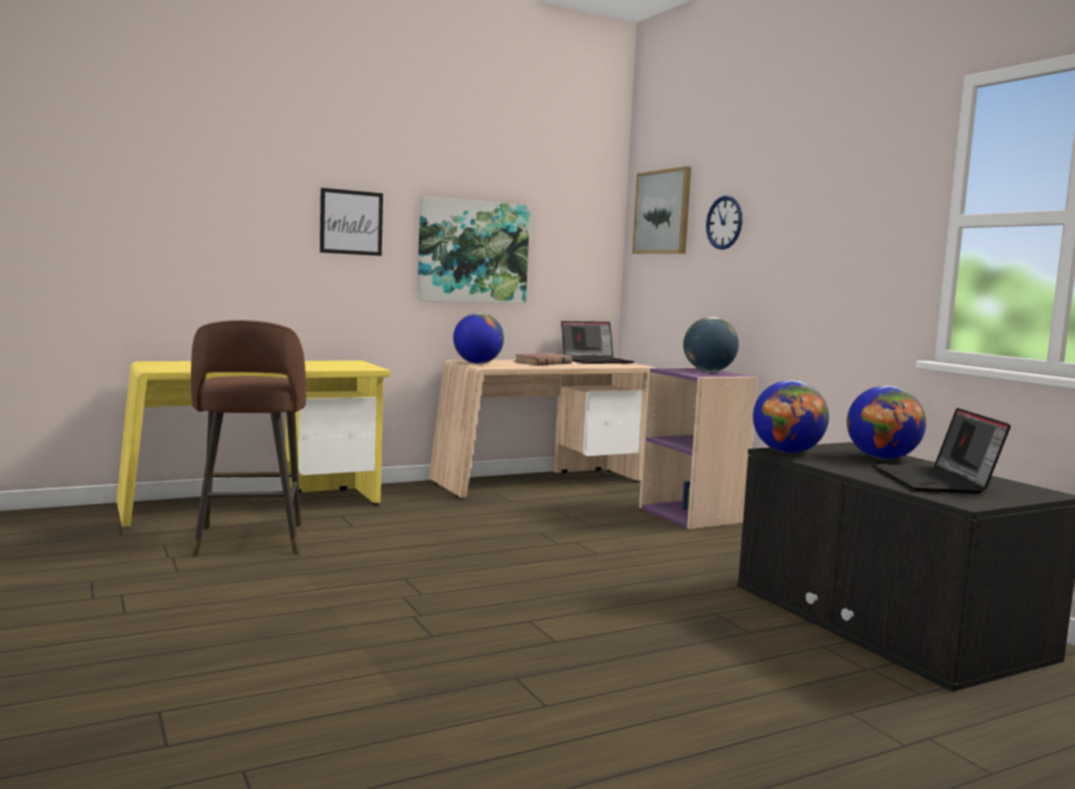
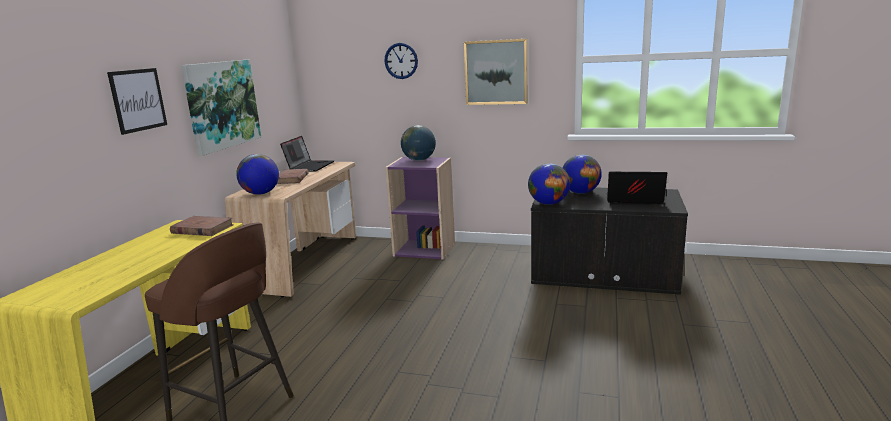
camera: 45 degrees left, 10 degrees up
picture [632,166,691,254] -> picture moved to [464,39,527,105]
laptop [873,408,1011,494] -> laptop turned 150 degrees clockwise [606,172,667,204]
none -> brown book [170,216,234,236]

